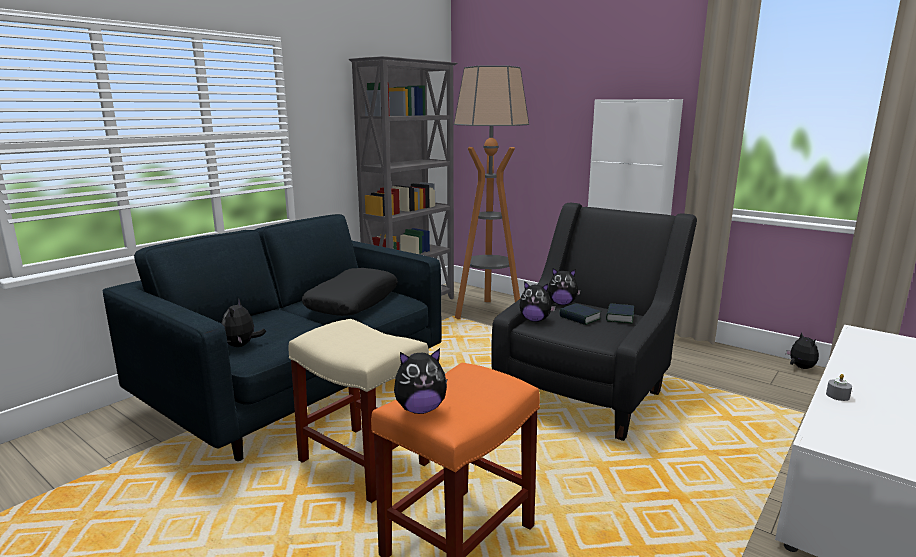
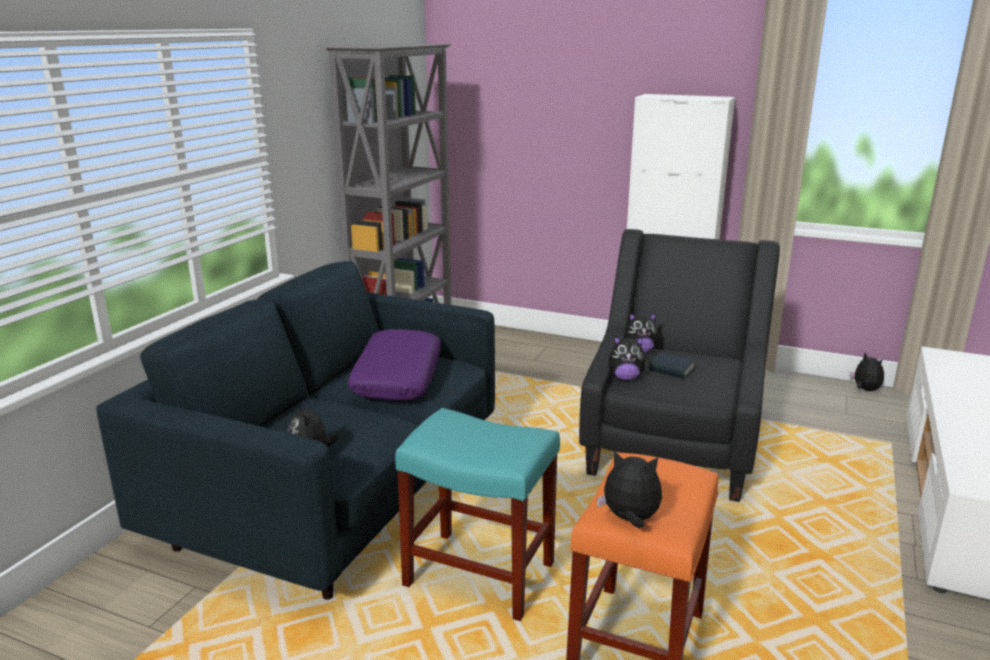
camera: 15 degrees left, 5 degrees up
beige stool [288,319,430,503] -> turquoise stool [395,408,560,621]
black pillow [302,268,398,316] -> purple pillow [348,329,441,400]
plush toy [394,348,447,414] -> plush toy turned 135 degrees counterclockwise [597,451,662,528]
floor lamp [454,65,529,319] -> none
book [606,303,634,323] -> none
grey candle [826,374,852,401] -> none

